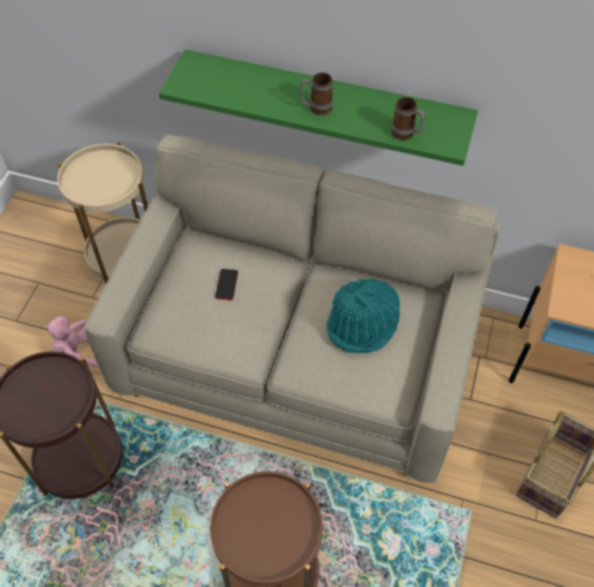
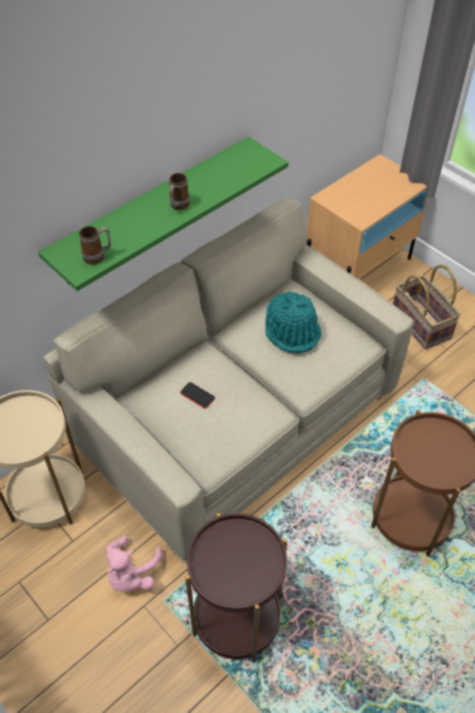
camera: 60 degrees left, 5 degrees down
mug [391,97,426,140] -> mug moved to [79,226,111,265]

